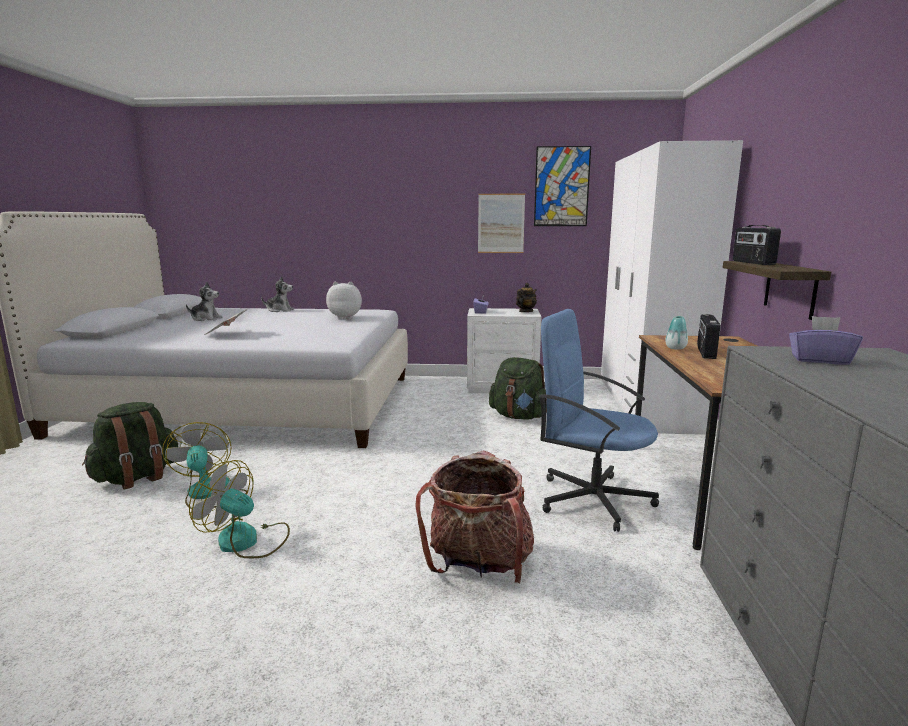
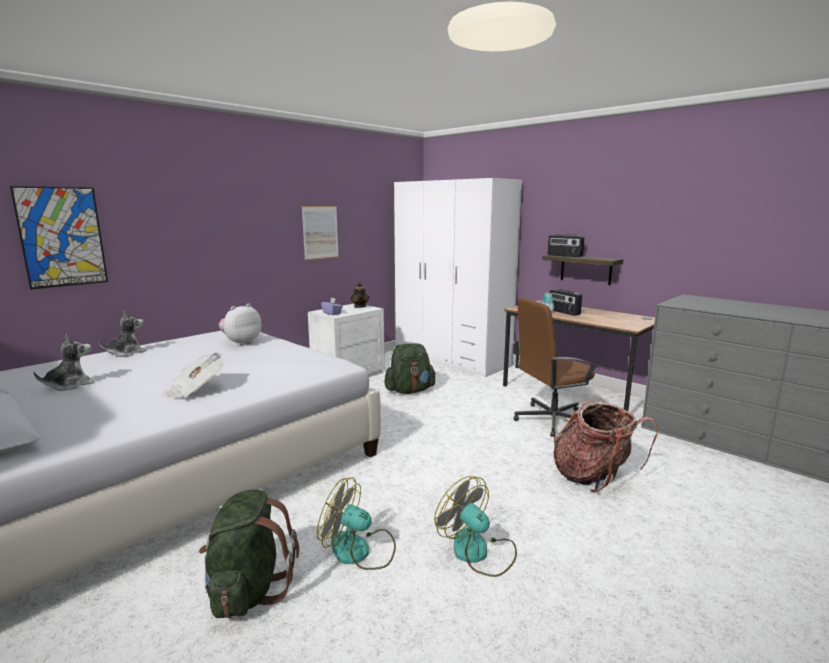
camera: 50 degrees left, 0 degrees up
fan [189,460,290,558] -> fan turned 75 degrees clockwise [434,476,517,577]
picture [534,146,591,226] -> picture moved to [10,186,108,290]
blue office chair [538,309,659,532] -> brown office chair [514,298,597,437]
purple tissue box [789,316,863,365] -> none

